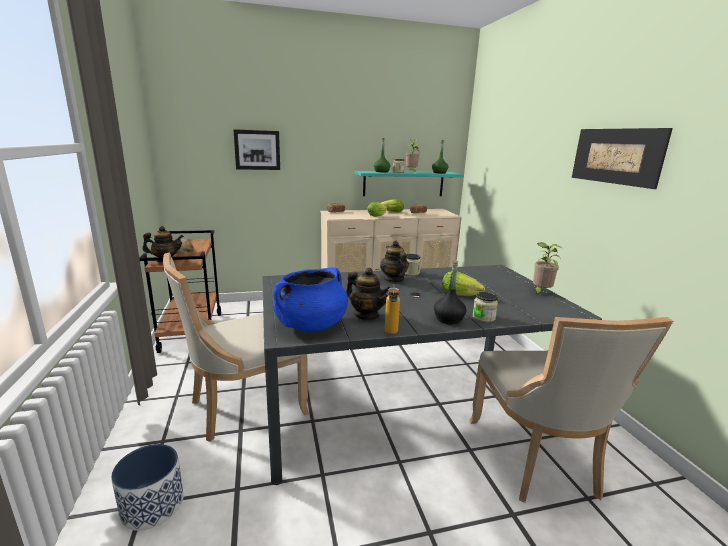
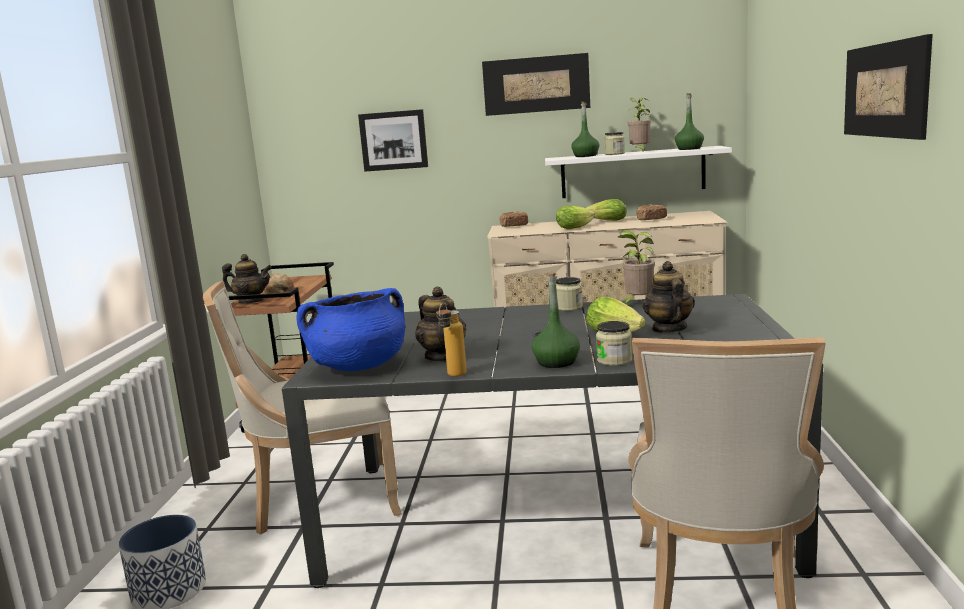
camera: 20 degrees right, 5 degrees down
turquoise shelf [355,171,464,196] -> white shelf [545,146,732,198]
teapot [380,241,409,283] -> teapot moved to [642,261,695,333]
black bottle [434,261,467,324] -> green bottle [532,272,580,368]
potted plant [533,242,562,295] -> potted plant moved to [618,231,655,304]
none -> picture [482,53,590,116]

